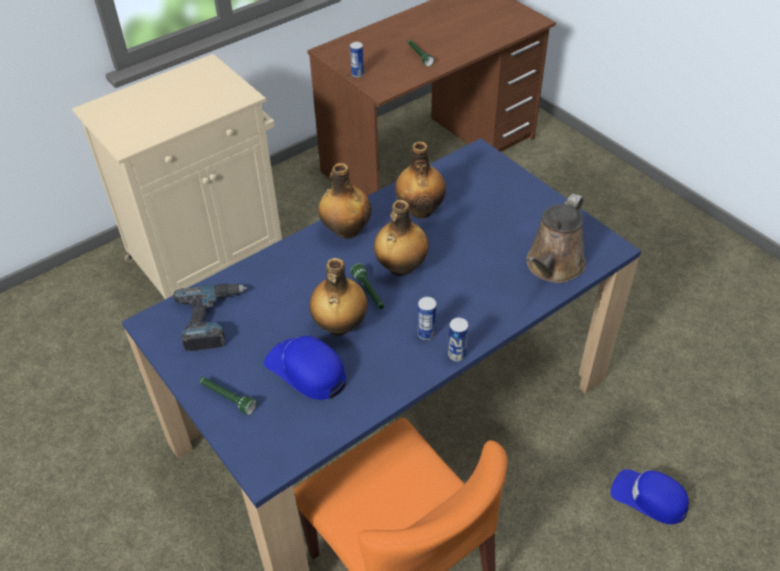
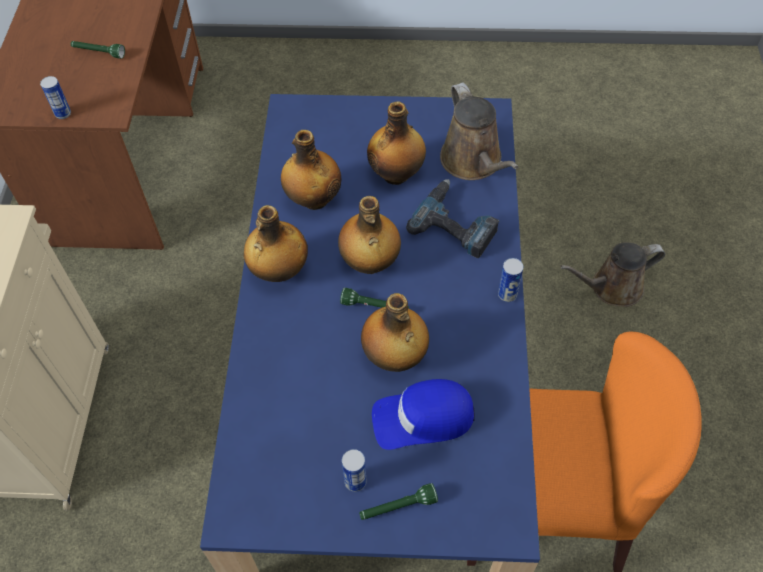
camera: 50 degrees left, 10 degrees up
power drill [173,284,247,351] -> power drill moved to [406,179,499,258]
can [418,297,436,340] -> can moved to [342,449,366,492]
blue cap [610,469,689,524] -> brown watering can [560,242,665,307]
none -> bottle [367,102,426,185]

